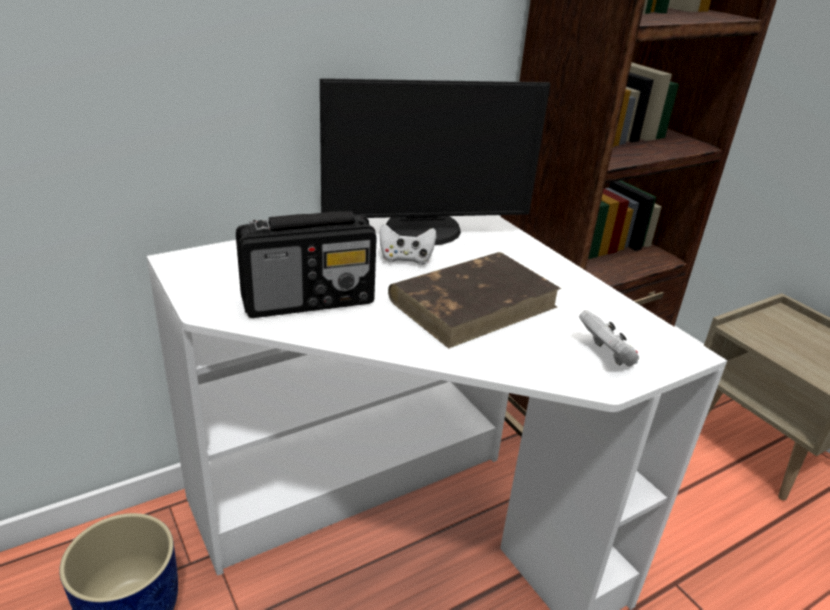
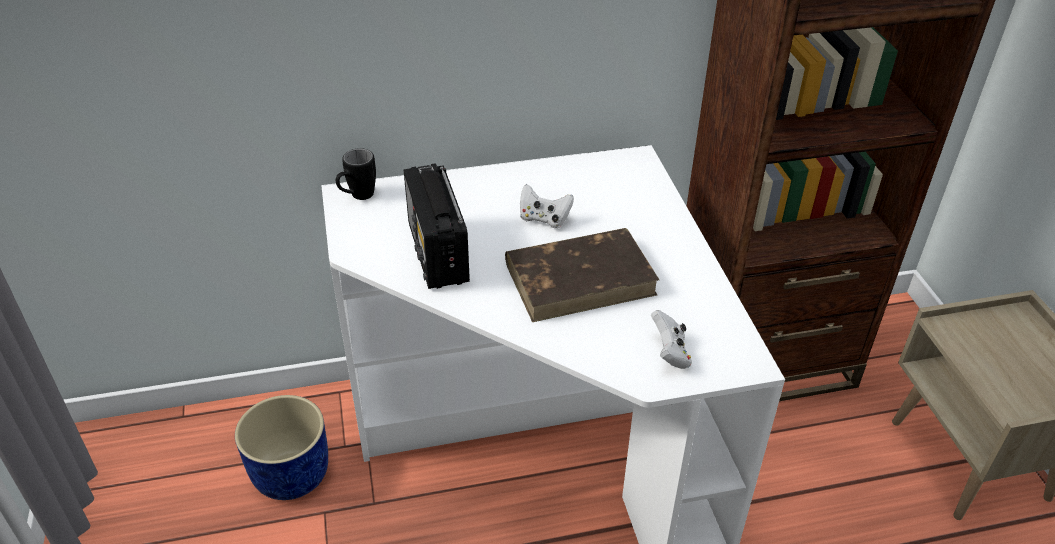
camera: 20 degrees right, 10 degrees up
radio [236,211,377,318] -> radio turned 75 degrees clockwise [404,163,470,289]
monitor [320,78,550,245] -> none
none -> black mug [336,148,376,200]

